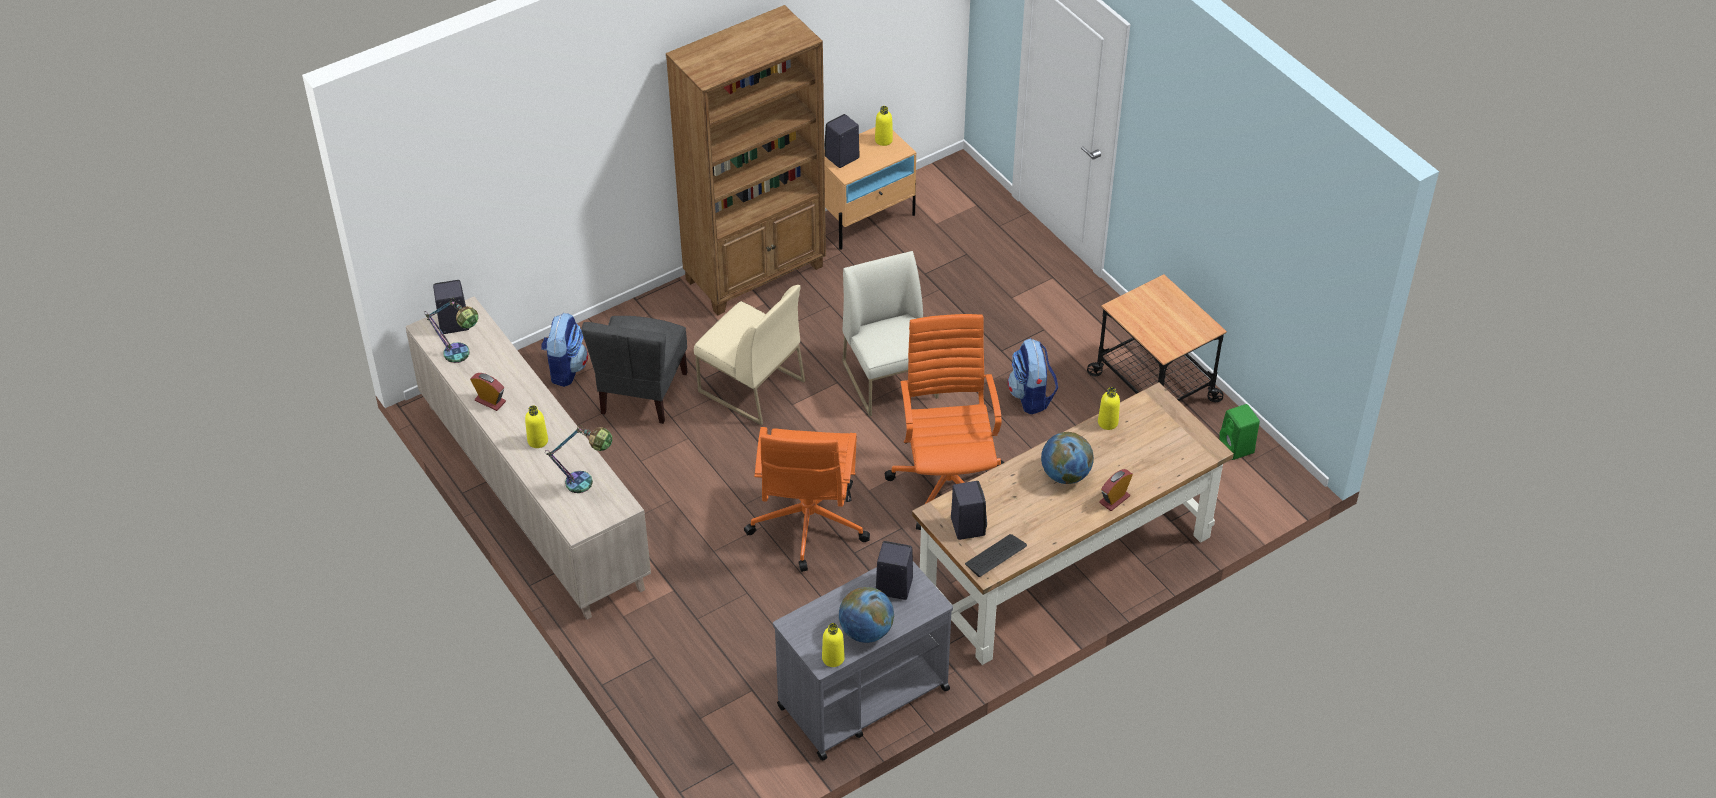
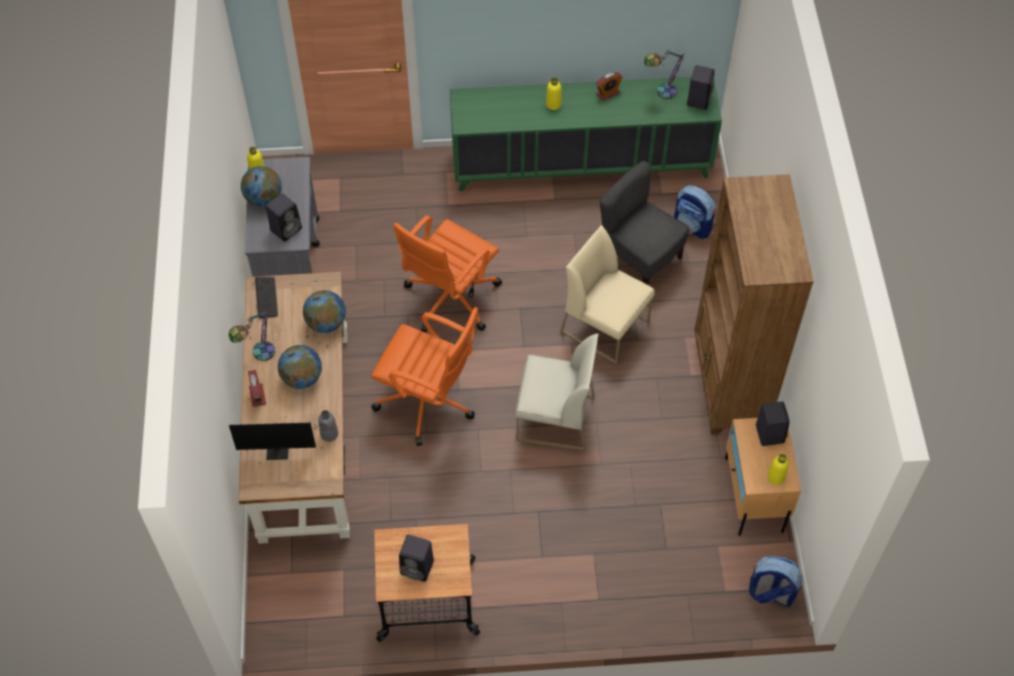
camera: 120 degrees right, 10 degrees up
beige cabinet [406,296,651,619] -> green cabinet [450,77,722,191]
table lamp [545,425,612,493] -> table lamp moved to [229,308,275,361]
beige chair [694,285,805,425] -> beige chair turned 60 degrees clockwise [560,225,655,364]
orange office chair [744,427,870,572] -> orange office chair turned 90 degrees counterclockwise [394,215,502,332]
black speaker [951,481,987,540] -> black speaker moved to [399,534,434,582]
backpack [1008,338,1058,414] -> backpack moved to [749,556,803,607]
yellow bottle [1098,387,1120,430] -> grey bottle [318,410,338,442]
green speaker [1219,404,1260,460] -> none
none -> monitor [229,423,334,460]
none -> globe [303,290,346,333]

